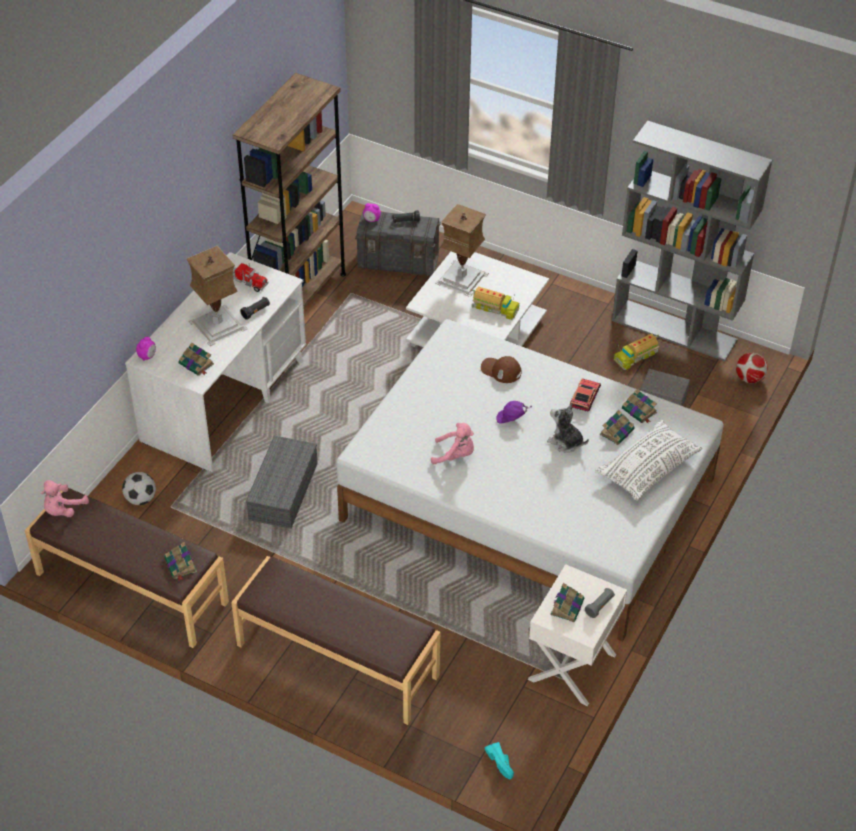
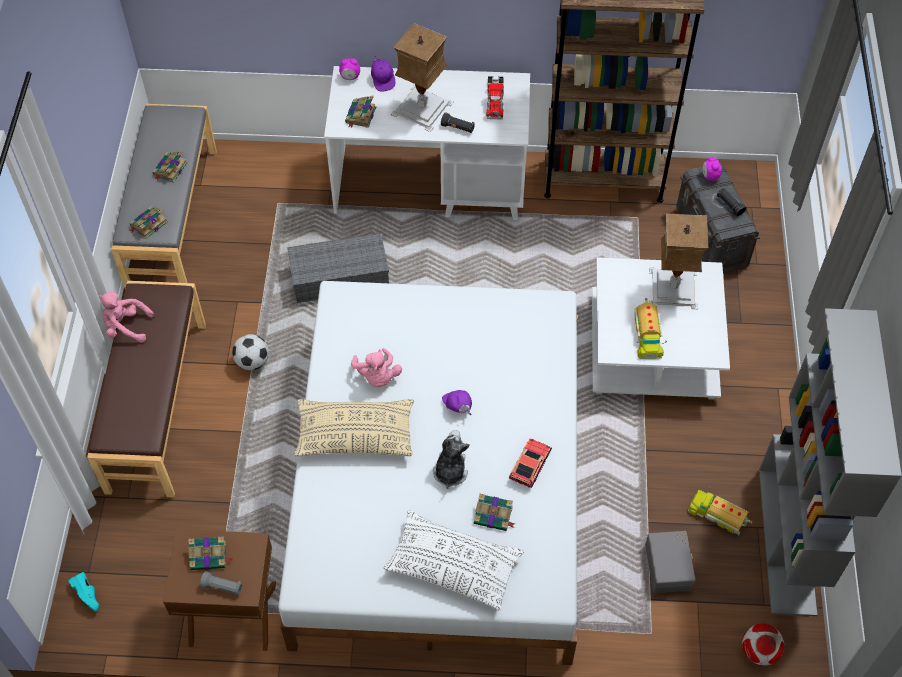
camera: 65 degrees right, 10 degrees up
brown bench [25,488,229,648] -> grey bench [111,104,217,288]
pink plush toy [41,480,89,517] -> pink plush toy moved to [99,291,154,343]
football [122,472,156,505] -> football moved to [232,334,269,370]
brown cap [481,356,522,383] -> none
turquoise shoe [485,742,514,779] -> turquoise shoe turned 75 degrees counterclockwise [68,572,99,612]
white nightstand [528,564,627,706] -> brown nightstand [163,529,276,651]
toy car [570,379,601,412] -> toy car turned 60 degrees counterclockwise [509,438,552,488]
book [622,389,657,423] -> book moved to [153,152,188,183]
none -> beige pillow [294,399,414,457]
none -> purple cap [371,55,395,92]

